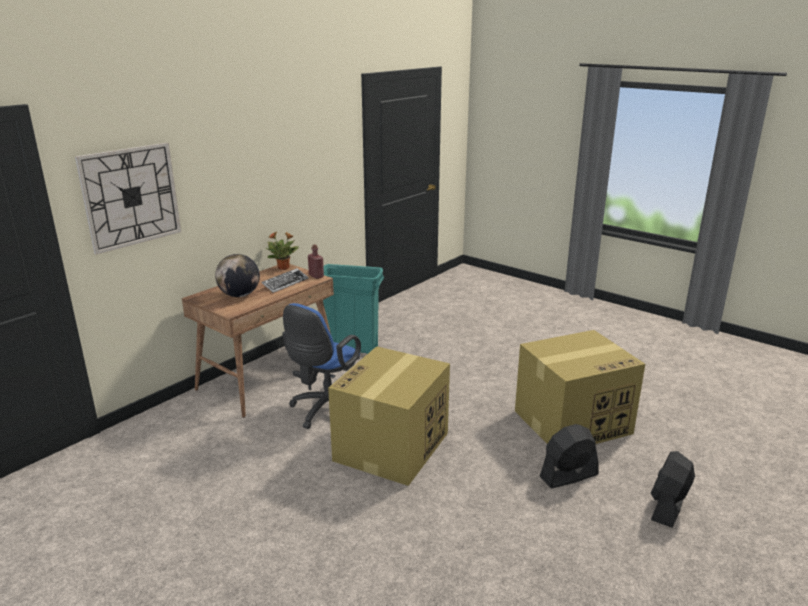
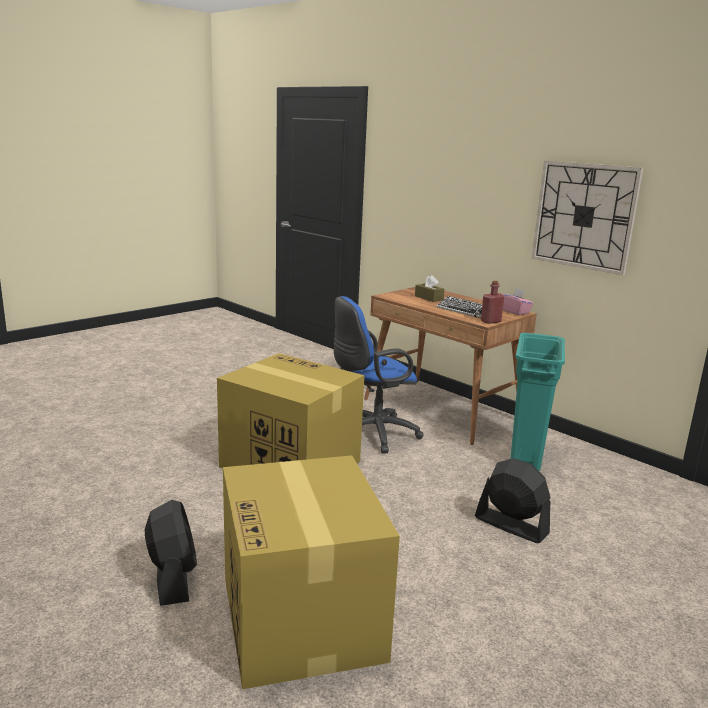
camera: 95 degrees right, 5 degrees down
wall clock [75,143,181,255] -> wall clock moved to [532,161,643,275]
globe [215,254,260,297] -> brown tissue box [415,275,444,302]
potted plant [266,232,298,270] -> pink tissue box [503,288,534,315]
blue office chair [282,303,361,429] -> blue office chair turned 60 degrees counterclockwise [334,296,424,453]
black fan [651,451,695,528] -> black fan moved to [475,459,550,543]

